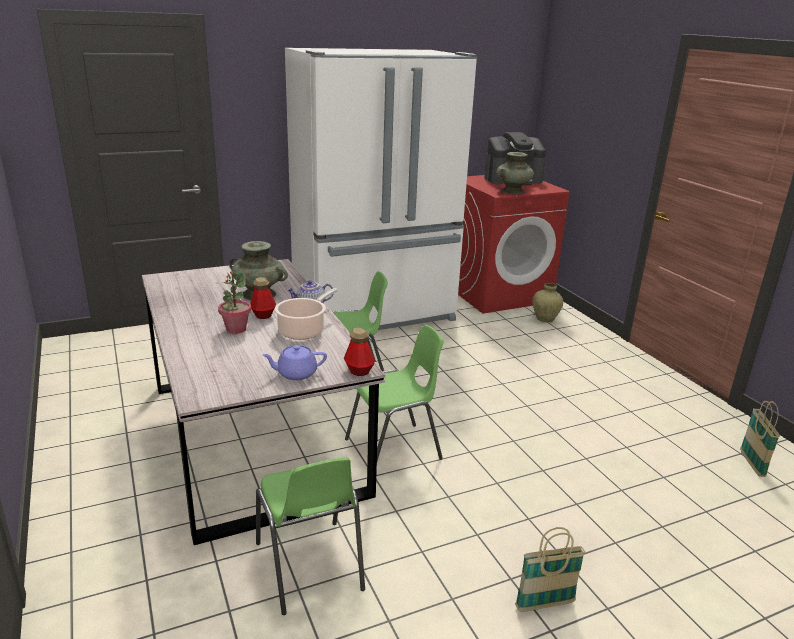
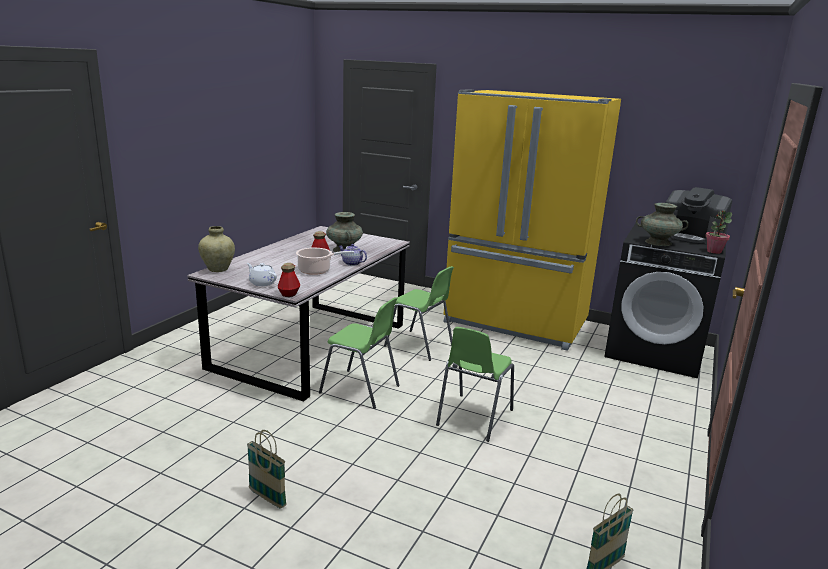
camera: 50 degrees right, 5 degrees down
potted plant [218,271,251,334] -> potted plant moved to [705,210,732,254]
green chair [256,457,365,615] -> green chair moved to [436,327,514,442]
purple teapot [262,345,327,380] -> white teapot [247,263,277,286]
white fridge [285,48,477,330] -> yellow fridge [444,89,621,351]
red washing machine [458,175,570,314] -> black washing machine [604,223,726,378]
beige vase [533,283,563,322] -> beige vase moved to [198,226,235,272]

